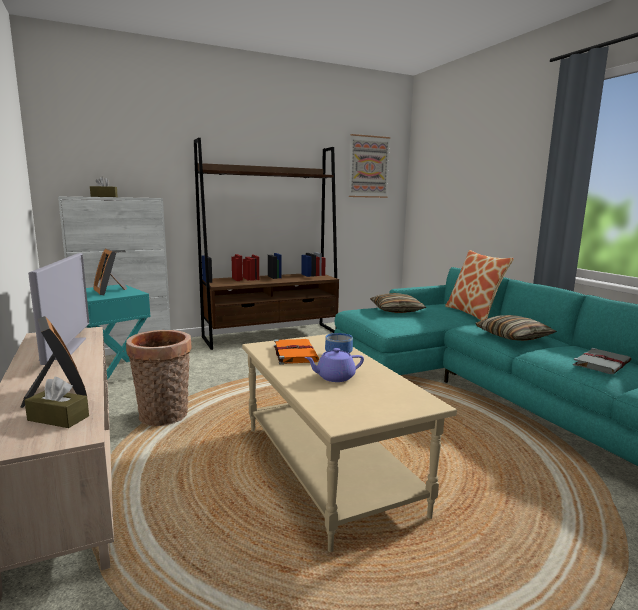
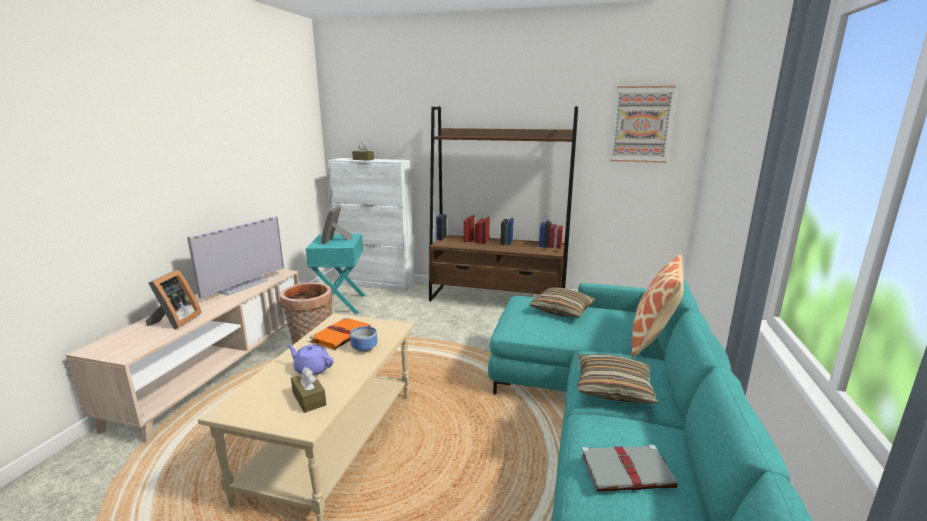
camera: 40 degrees right, 5 degrees up
brown tissue box [24,377,89,428] -> brown tissue box moved to [291,367,326,413]

